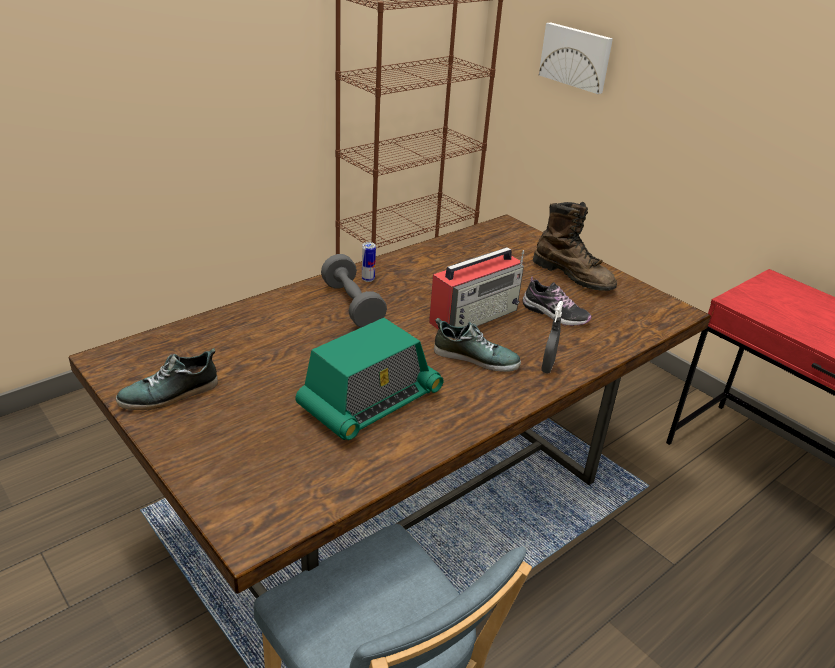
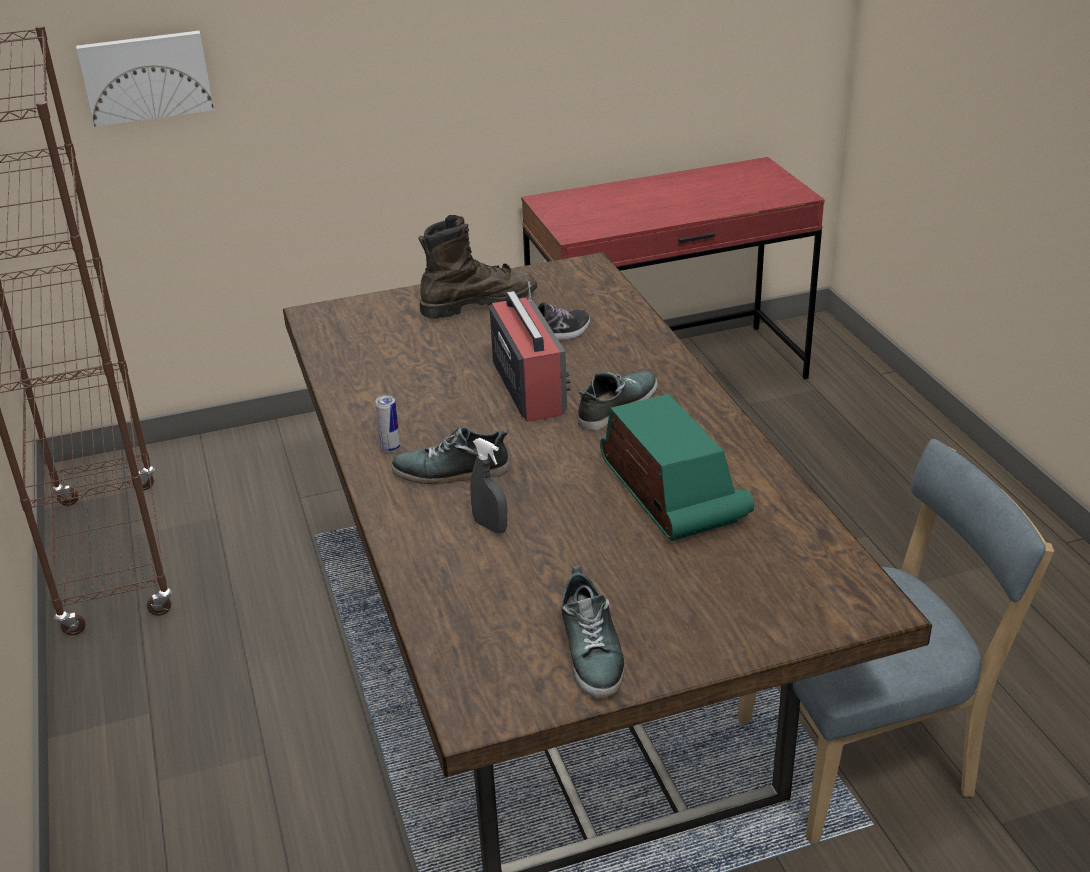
camera: 65 degrees left, 0 degrees up
grey dumbbell [321,254,387,327] -> shoe [391,426,508,484]
grey spray bottle [541,301,564,373] -> grey spray bottle moved to [470,438,507,533]

